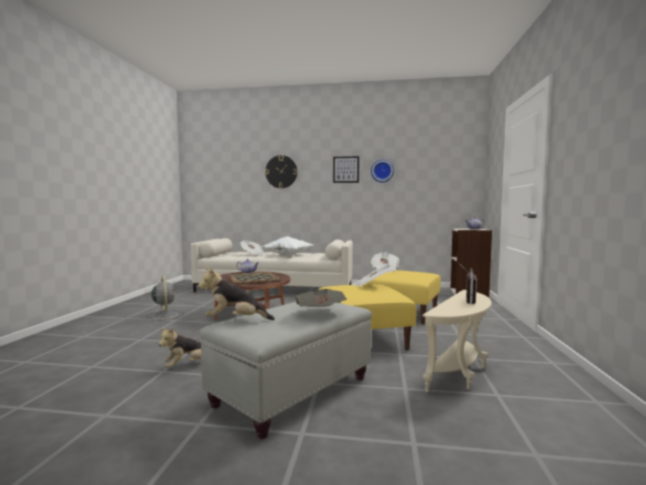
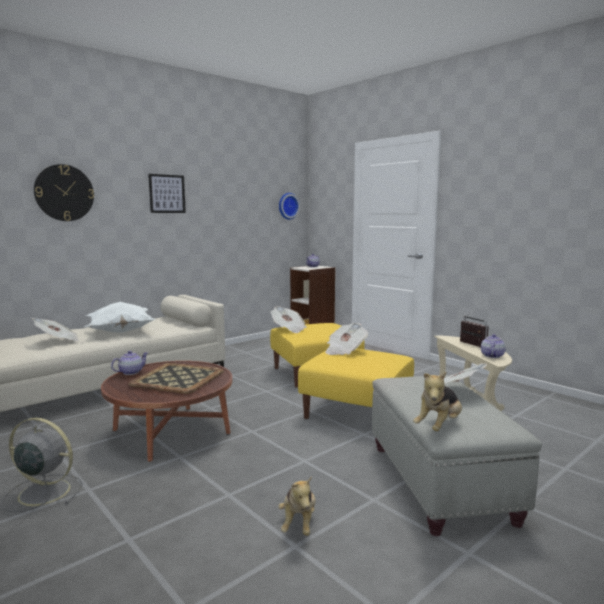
camera: 50 degrees left, 5 degrees up
wall clock [371,160,394,182] -> wall clock moved to [279,193,300,220]
none -> teapot [481,334,506,358]

